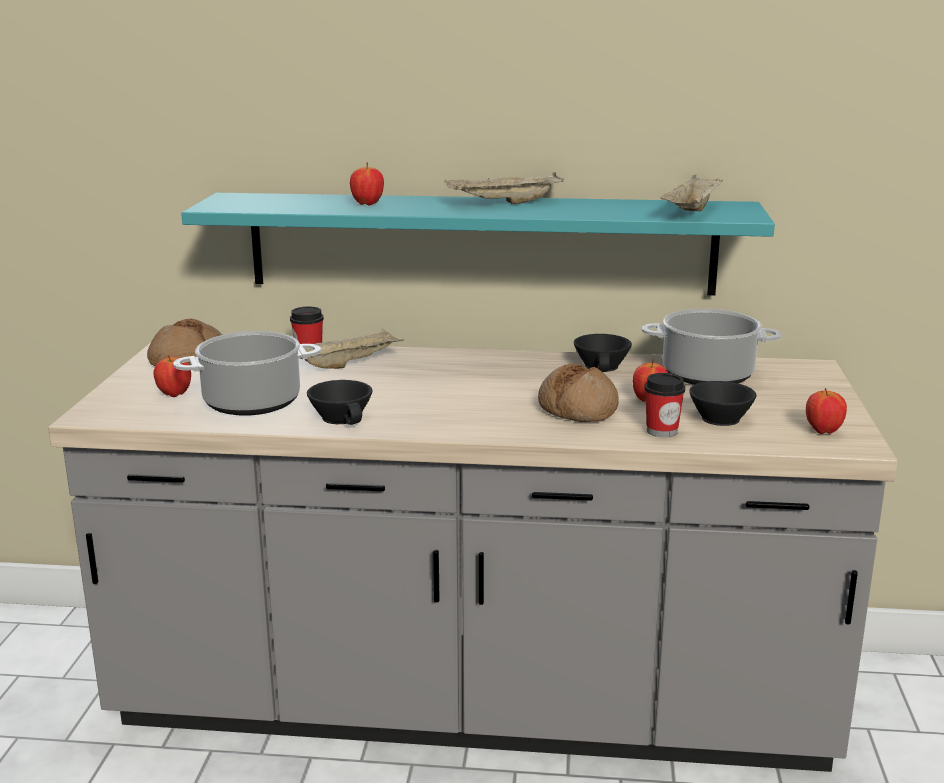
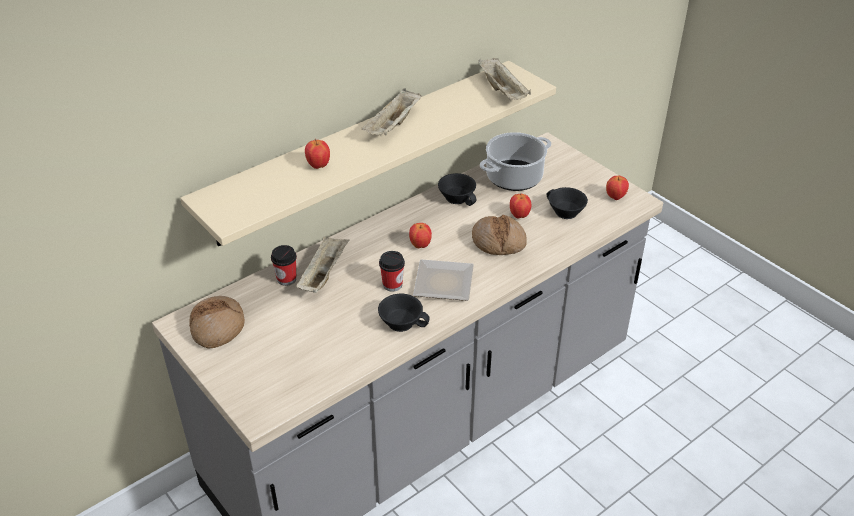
camera: 45 degrees left, 20 degrees up
apple [154,355,191,397] -> apple moved to [409,223,432,248]
cooking pot [173,331,321,416] -> none
turquoise shelf [181,193,775,296] -> beige shelf [180,61,556,246]
cup [644,373,685,437] -> cup moved to [379,251,405,292]
none -> plate [413,259,474,301]

